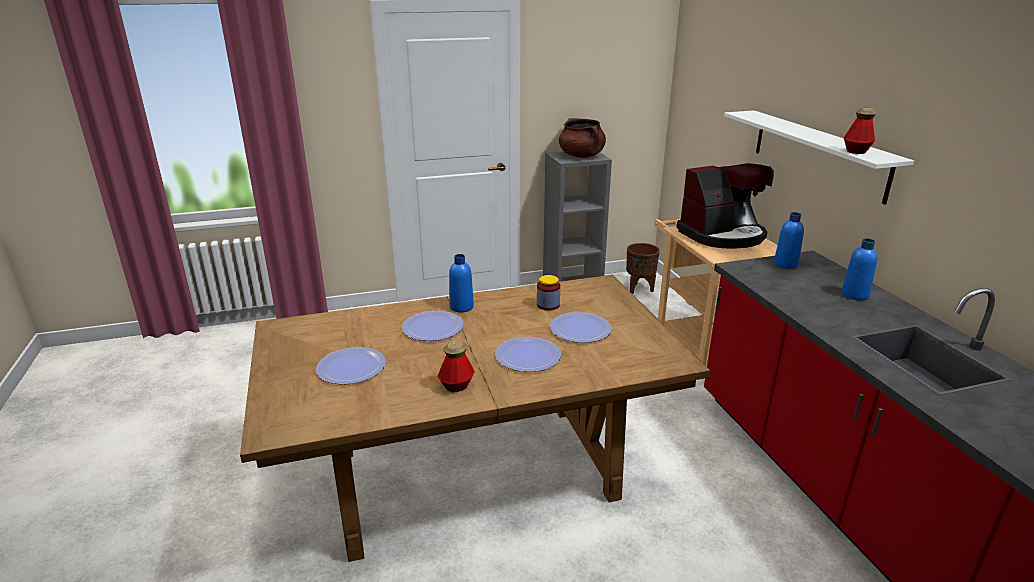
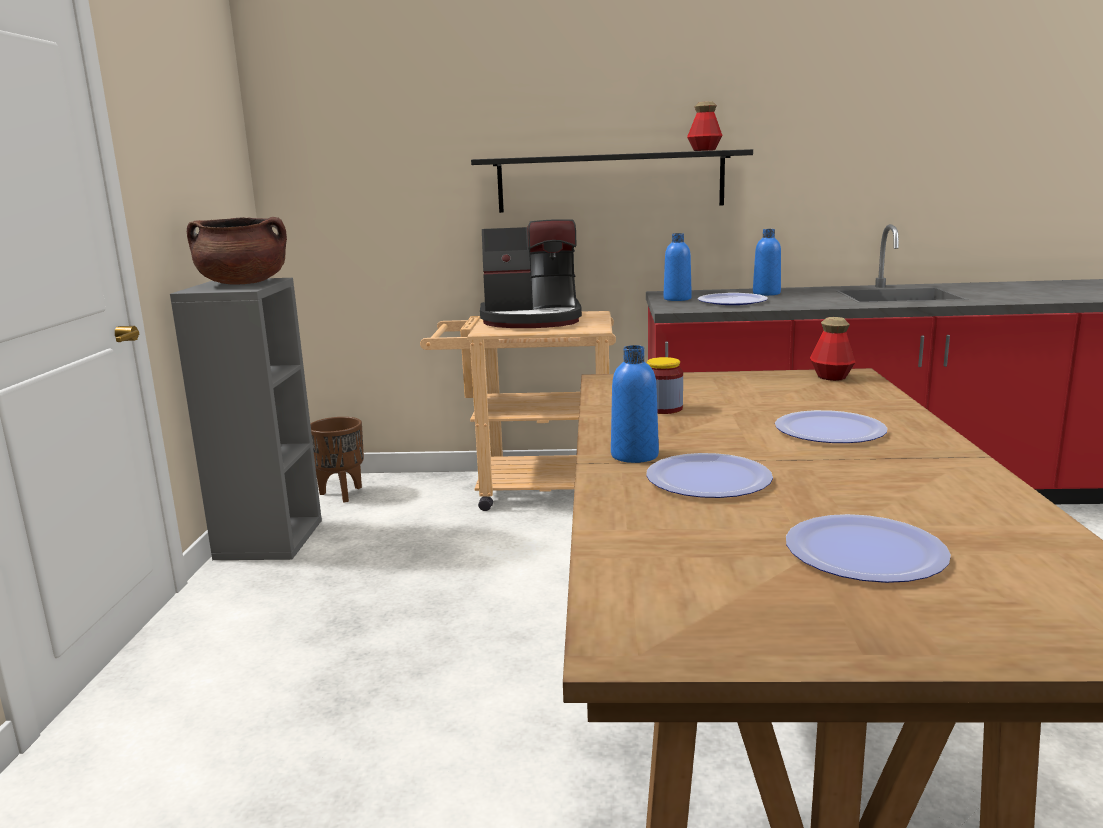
camera: 70 degrees left, 10 degrees down
bottle [437,341,475,392] -> bottle moved to [810,317,856,381]
plate [550,312,612,343] -> plate moved to [698,293,768,305]
coffee machine [676,163,774,249] -> coffee machine turned 90 degrees clockwise [480,219,582,328]
white shelf [724,110,914,205] -> black shelf [471,149,753,213]

